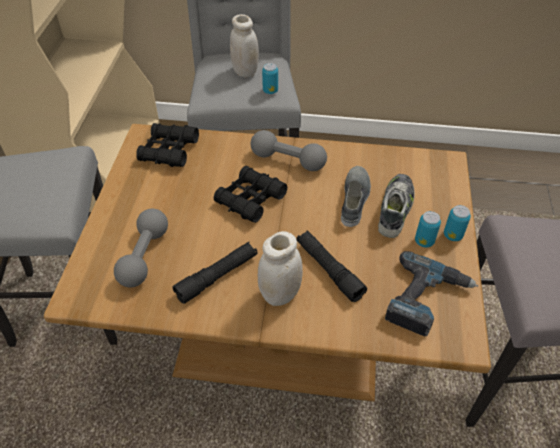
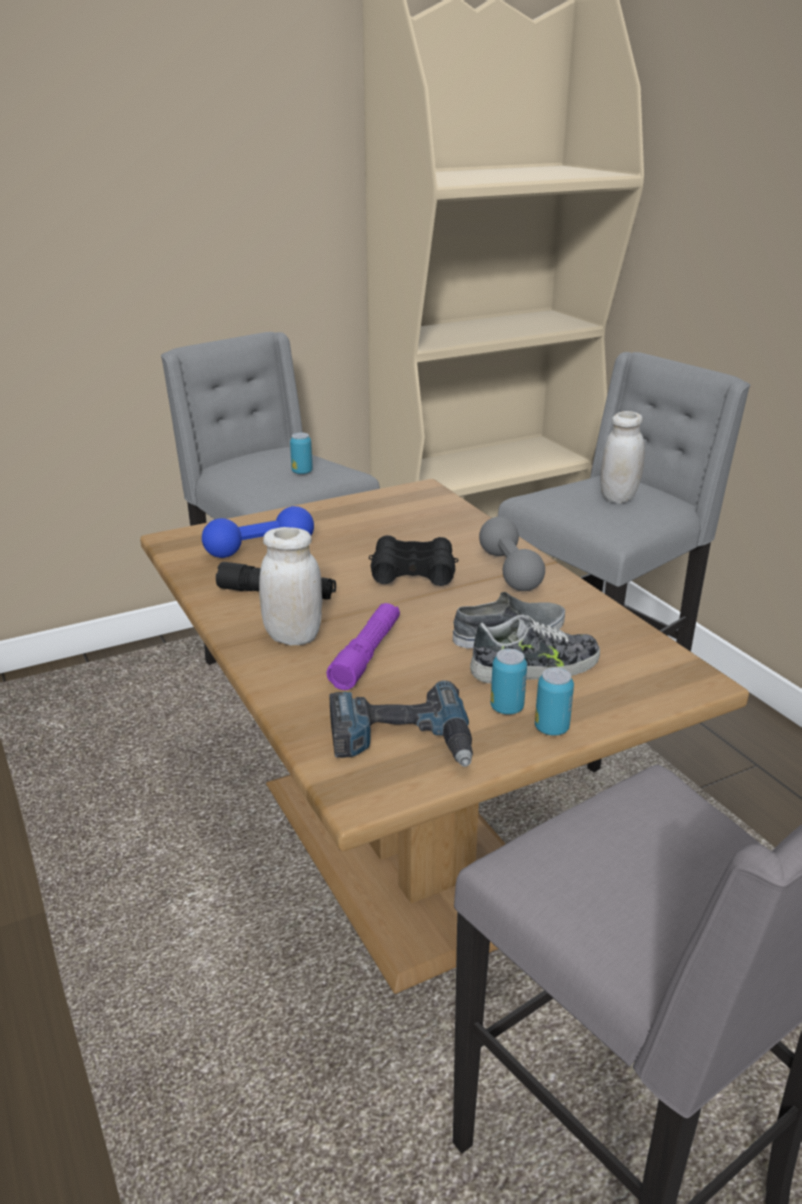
camera: 55 degrees right, 20 degrees down
grey dumbbell [114,208,168,288] -> blue dumbbell [202,506,314,558]
black binoculars [136,123,199,167] -> none
can [262,63,278,94] -> can moved to [290,432,313,475]
black flashlight [296,230,367,302] -> purple flashlight [326,603,400,690]

